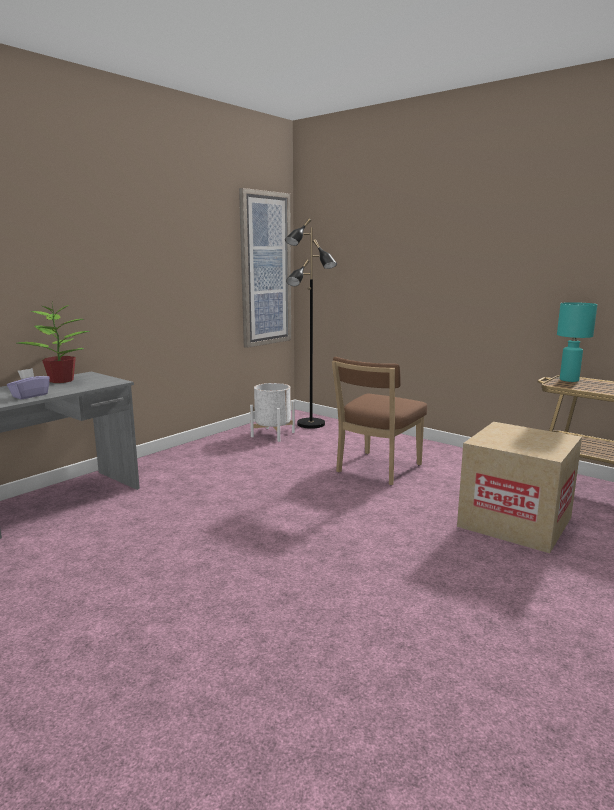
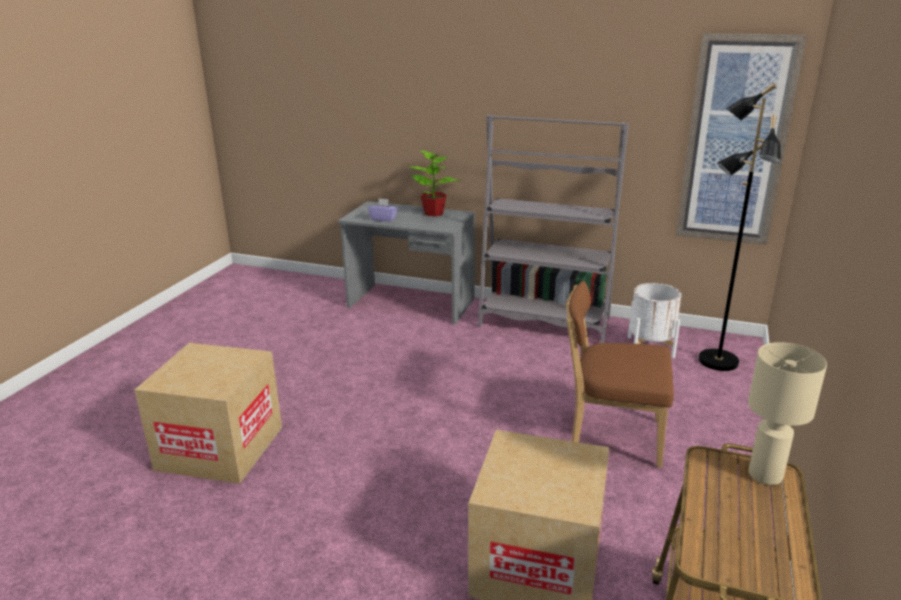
camera: 70 degrees right, 10 degrees up
turquoise table lamp [557,302,597,382] -> beige table lamp [748,342,827,485]
none -> cardboard box [134,343,282,484]
none -> grey bookcase [478,115,629,343]

